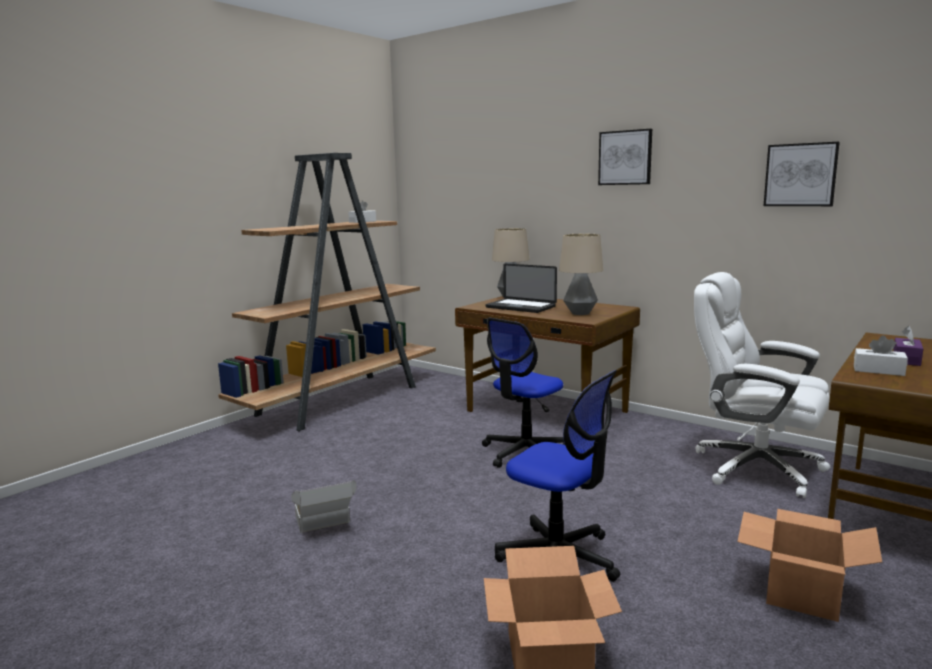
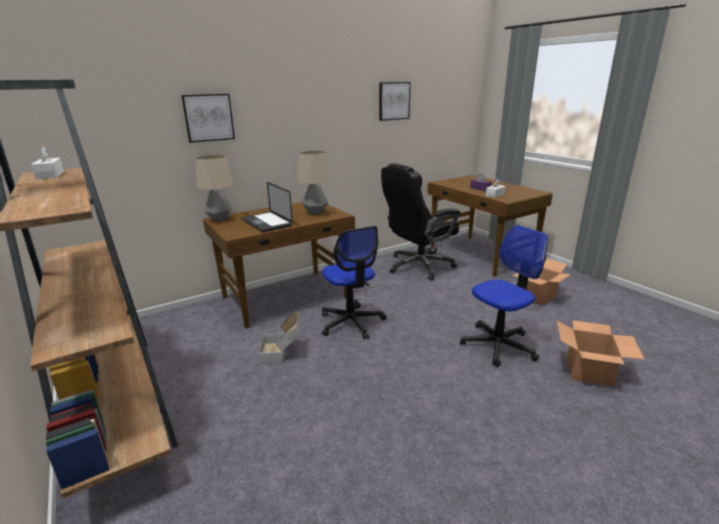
camera: 70 degrees left, 10 degrees up
cardboard box [291,480,357,533] -> cardboard box moved to [259,311,300,363]
laptop [486,264,557,313] -> laptop turned 90 degrees clockwise [242,182,293,232]
picture [598,129,652,185] -> picture moved to [181,94,235,143]
white office chair [694,272,830,498] -> black office chair [381,163,461,280]

